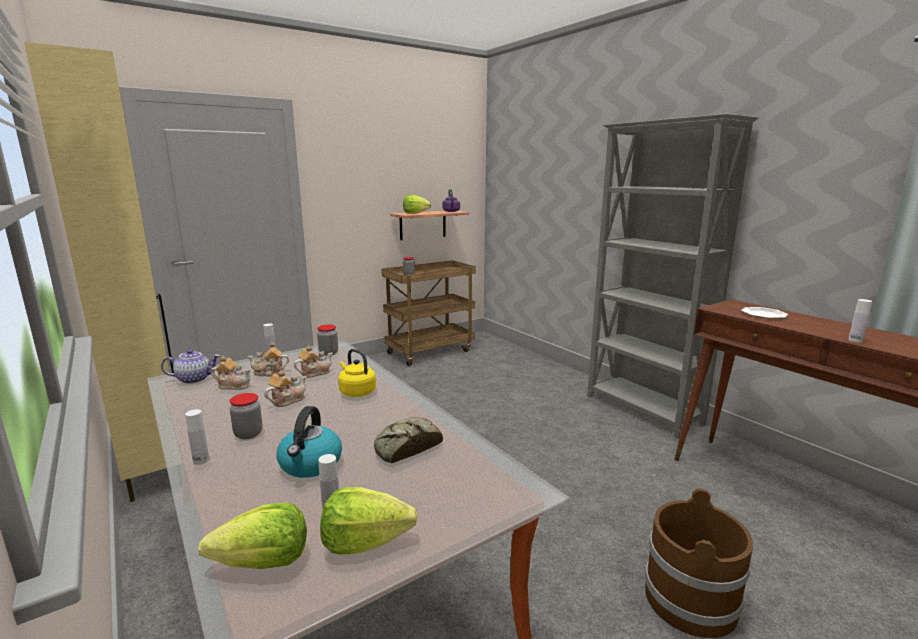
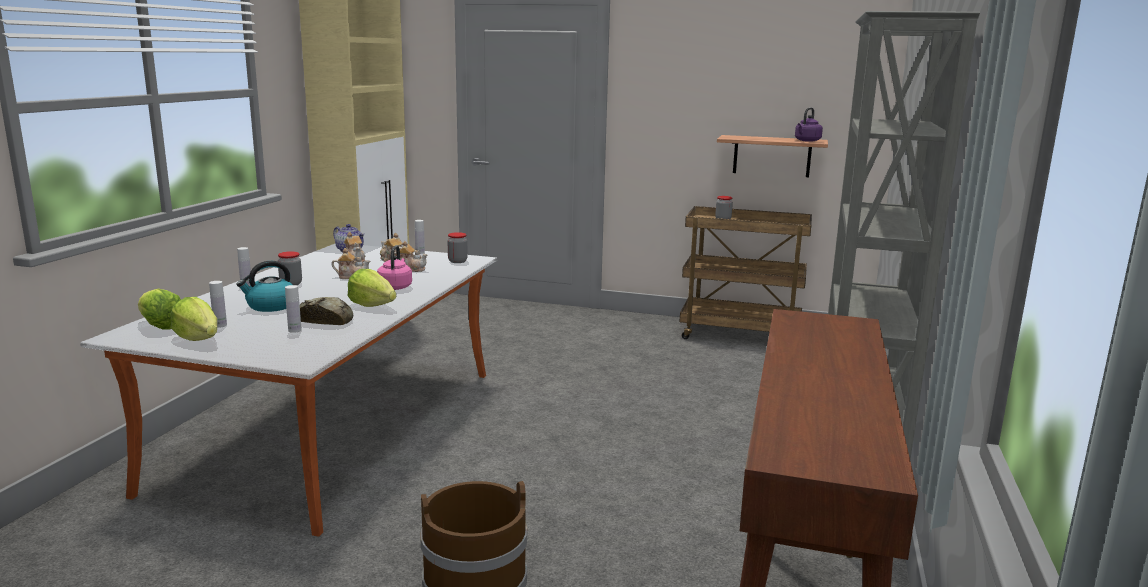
camera: 50 degrees right, 0 degrees up
yellow kettle [338,349,376,397] -> pink kettle [377,245,412,290]
lettuce [403,195,431,214] -> lettuce moved to [348,269,396,307]
plate [741,307,788,319] -> none
white bottle [848,299,872,343] -> white bottle moved to [285,285,302,333]

